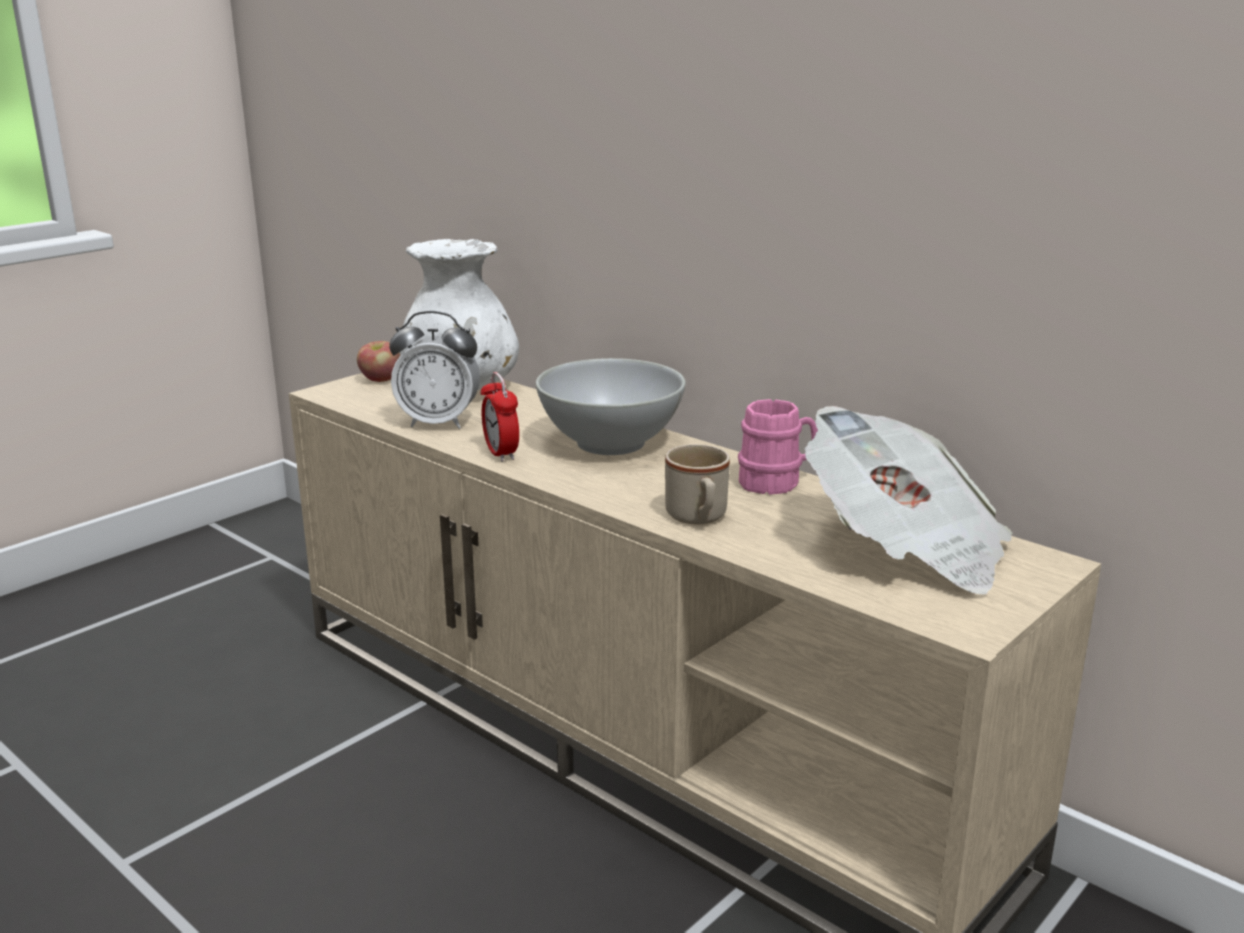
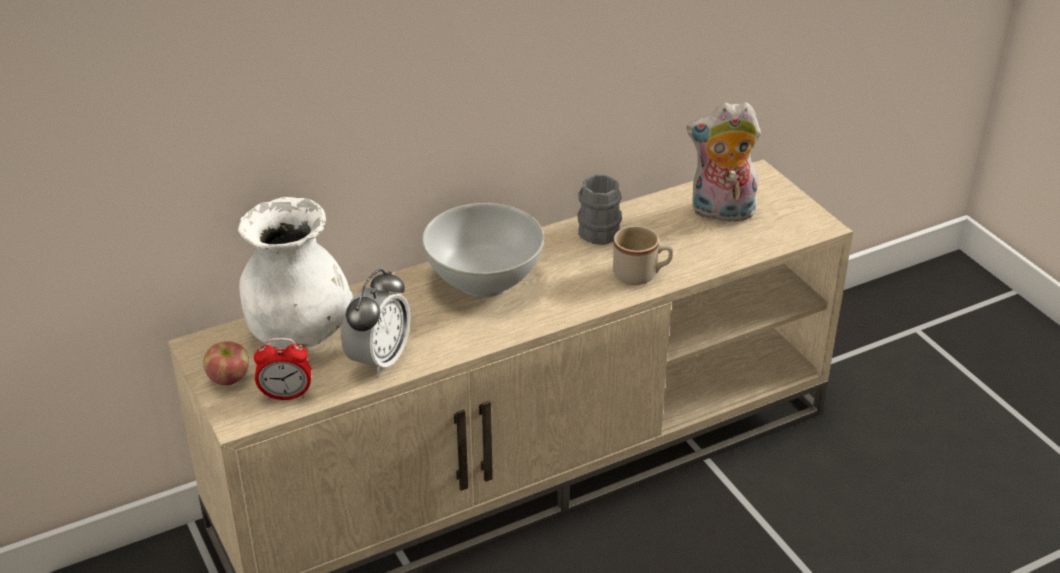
camera: 70 degrees left, 15 degrees up
alarm clock [481,372,519,462] -> alarm clock moved to [254,338,311,400]
pink mug [738,399,818,495] -> grey mug [577,174,622,245]
newspaper [804,406,1012,595] -> plush toy [687,102,761,222]

